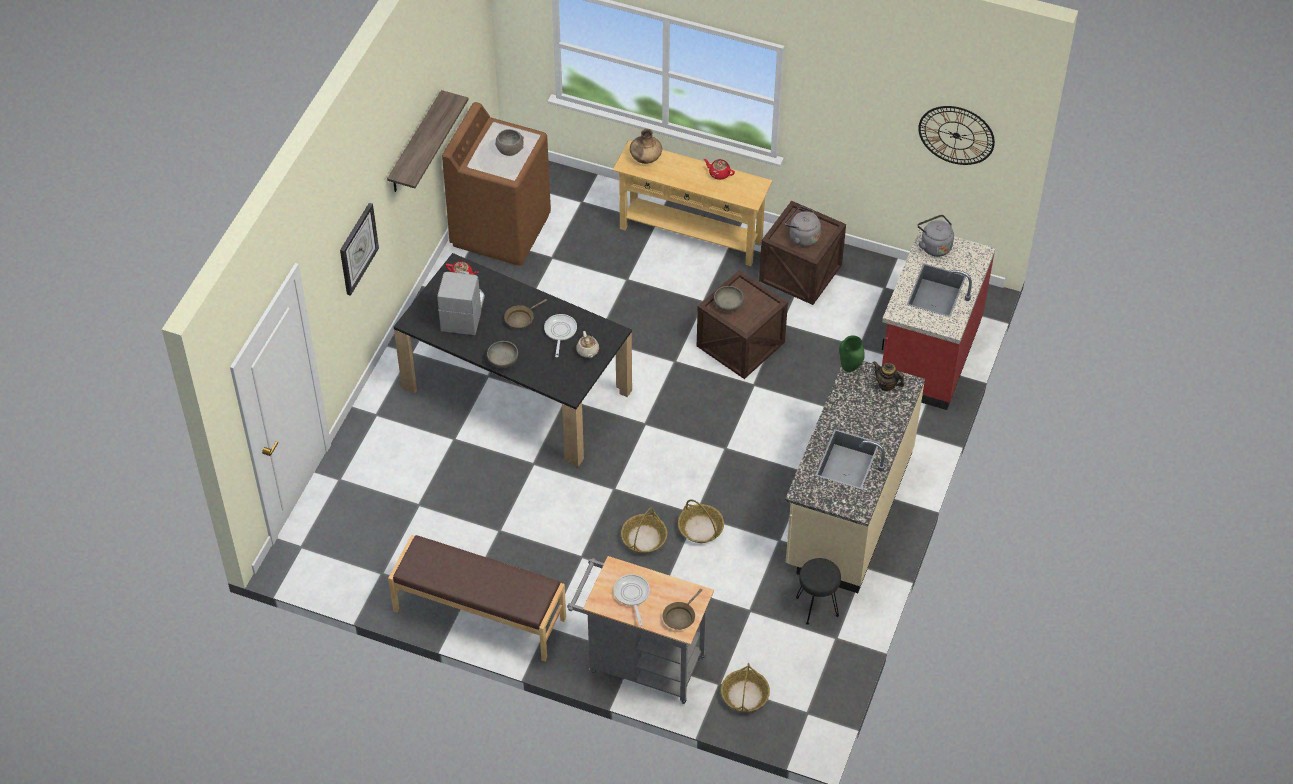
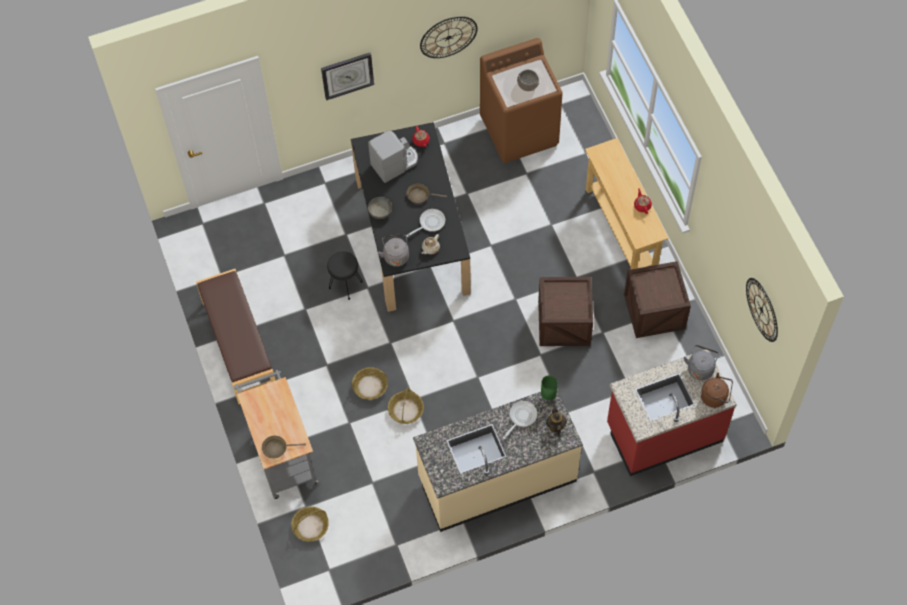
camera: 50 degrees right, 10 degrees up
shelf [387,90,469,192] -> wall clock [420,16,478,58]
frying pan [613,574,650,626] -> frying pan moved to [503,401,537,439]
brown vase [630,129,662,164] -> none
grey bowl [714,286,744,312] -> none
grey kettle [785,206,821,247] -> grey kettle moved to [377,234,409,267]
black stool [796,558,841,625] -> black stool moved to [327,251,363,300]
none -> brown kettle [701,373,733,408]

